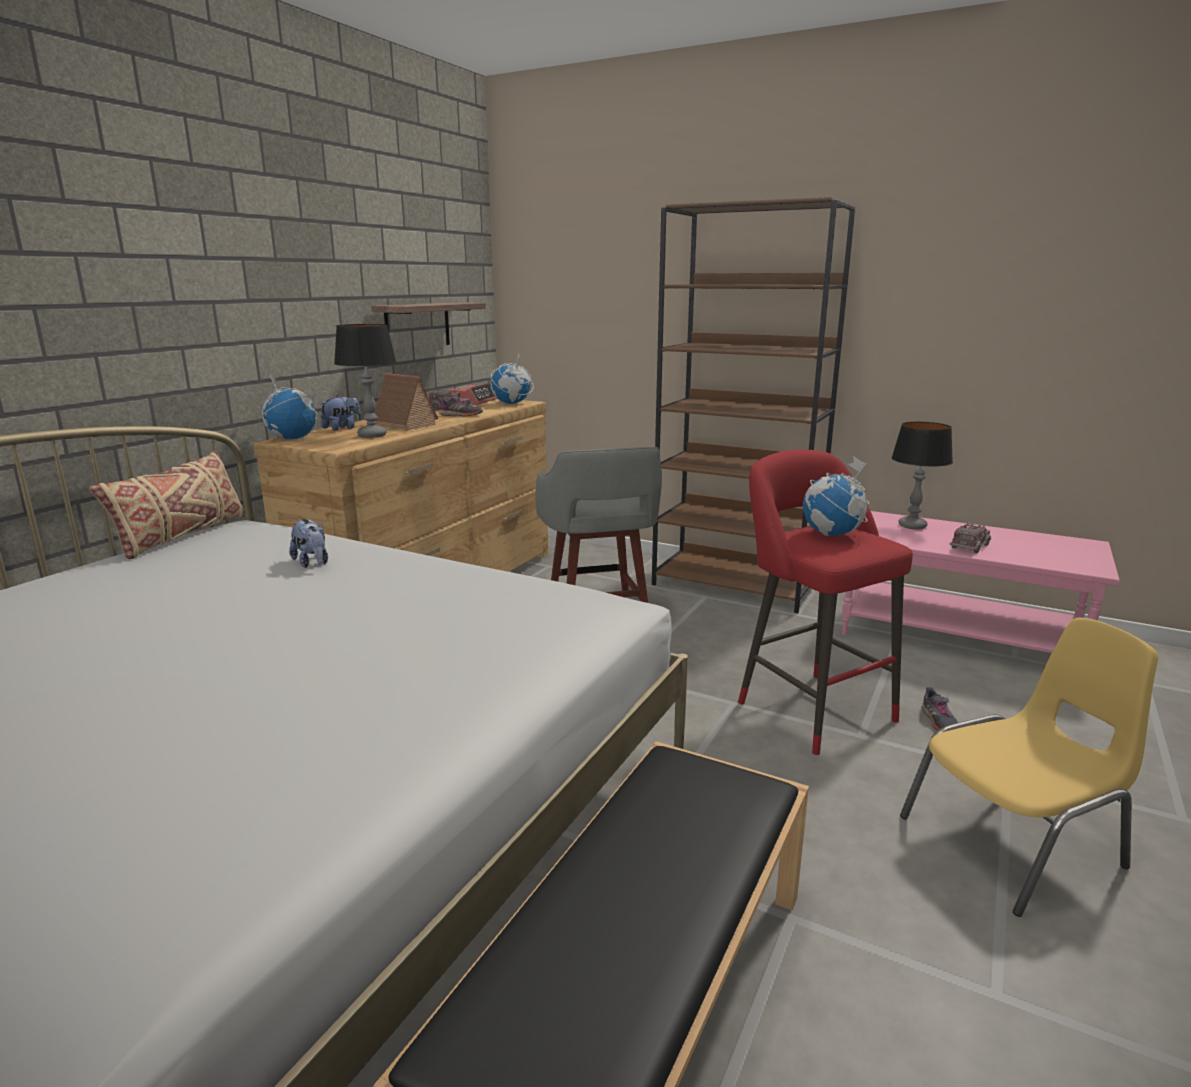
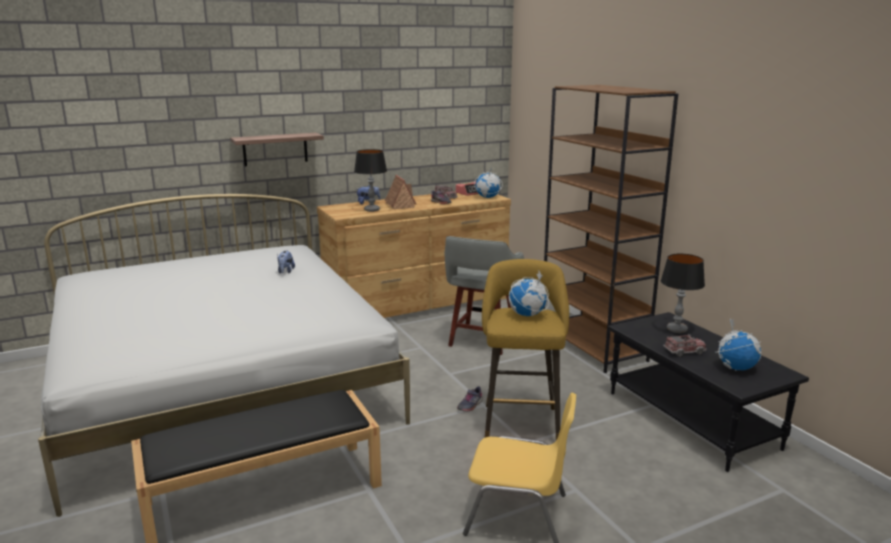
camera: 35 degrees right, 0 degrees up
beige pillow [89,451,246,559] -> none
globe [259,374,317,439] -> globe moved to [715,319,762,371]
shelf [371,302,486,345] -> shelf moved to [230,133,324,166]
red stool [738,449,913,755] -> yellow stool [482,259,569,440]
pink coffee table [842,511,1120,653] -> black coffee table [608,312,809,472]
grey shoe [921,687,958,731] -> grey shoe moved to [457,386,483,411]

